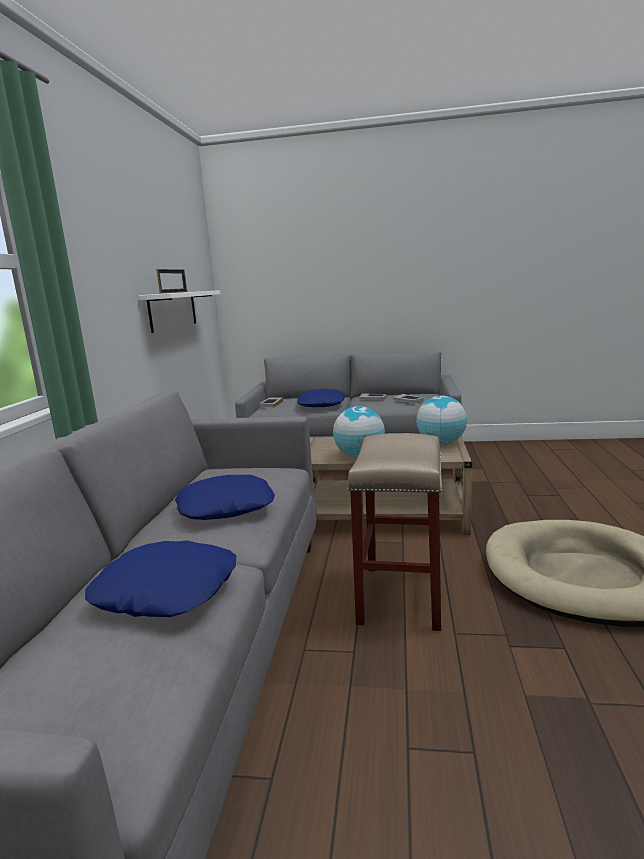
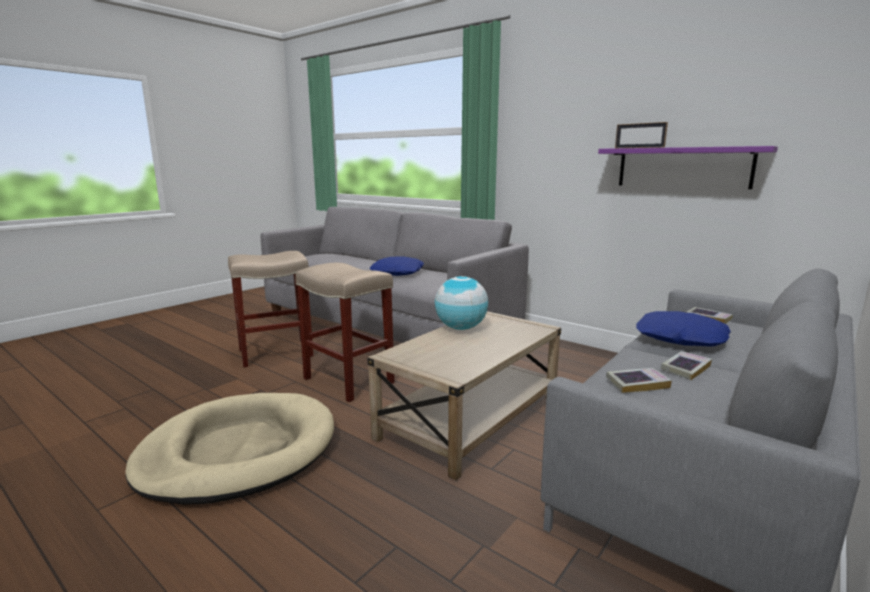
camera: 120 degrees right, 0 degrees up
blue pillow [85,541,236,617] -> none
white shelf [140,290,220,333] -> purple shelf [598,146,778,189]
globe [416,395,467,445] -> none
none -> beige stool [228,251,313,367]

